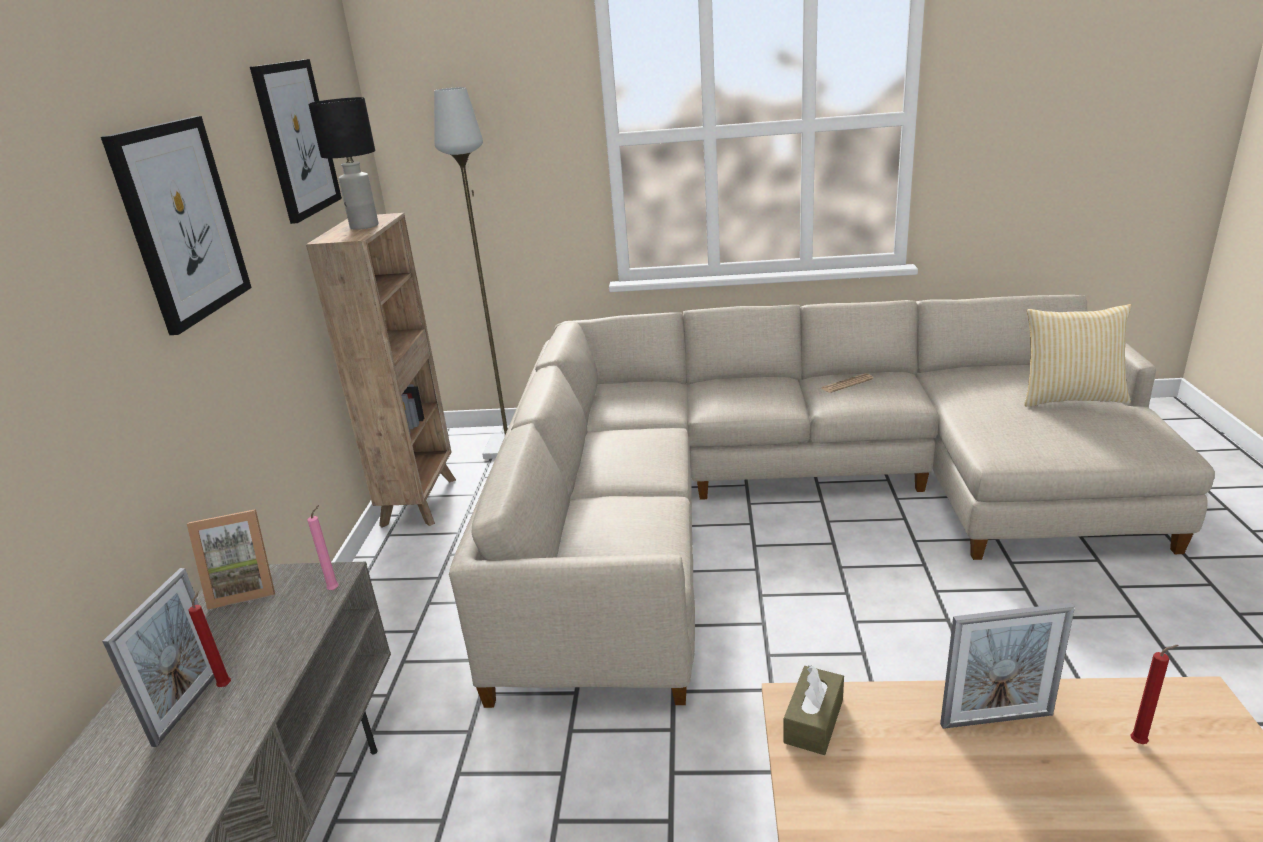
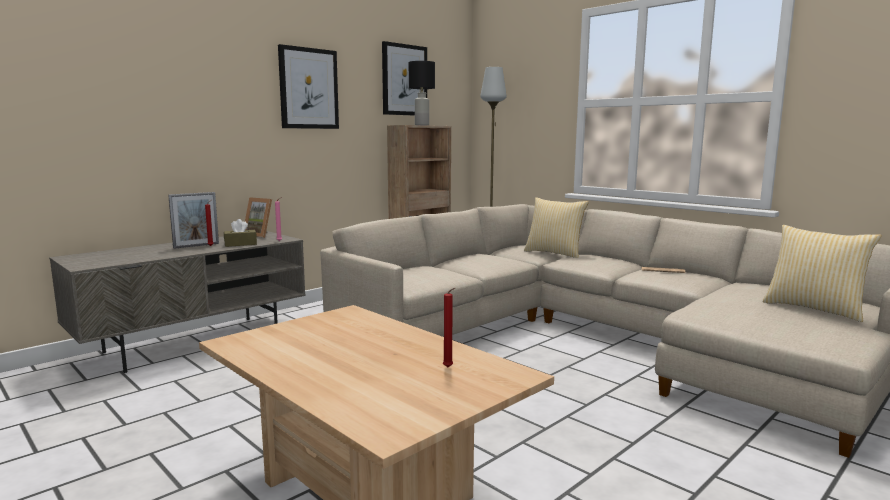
camera: 40 degrees right, 15 degrees down
brown tissue box [783,665,844,755] -> brown tissue box moved to [224,219,257,247]
picture frame [940,603,1075,729] -> none
none -> pillow [524,197,589,258]

